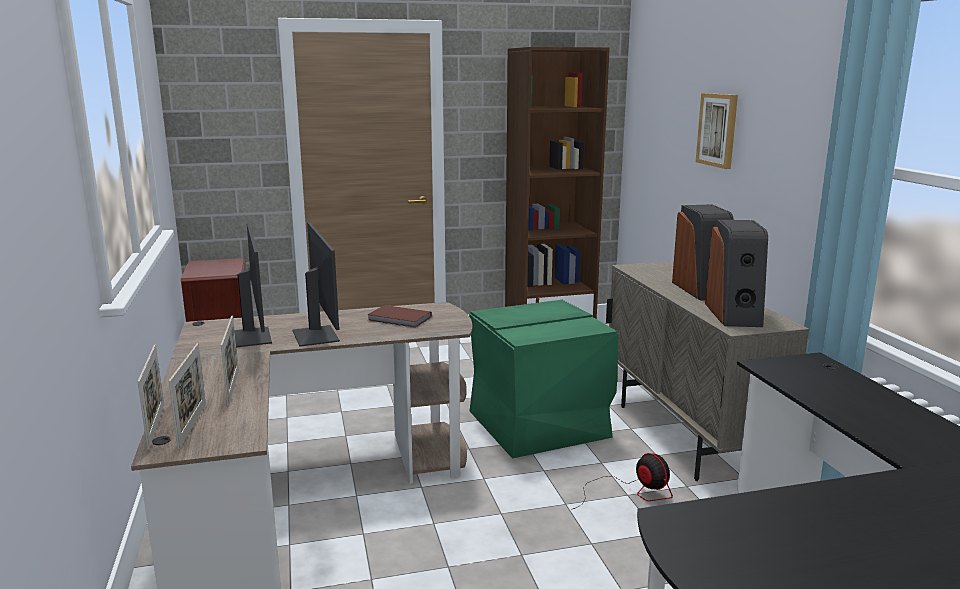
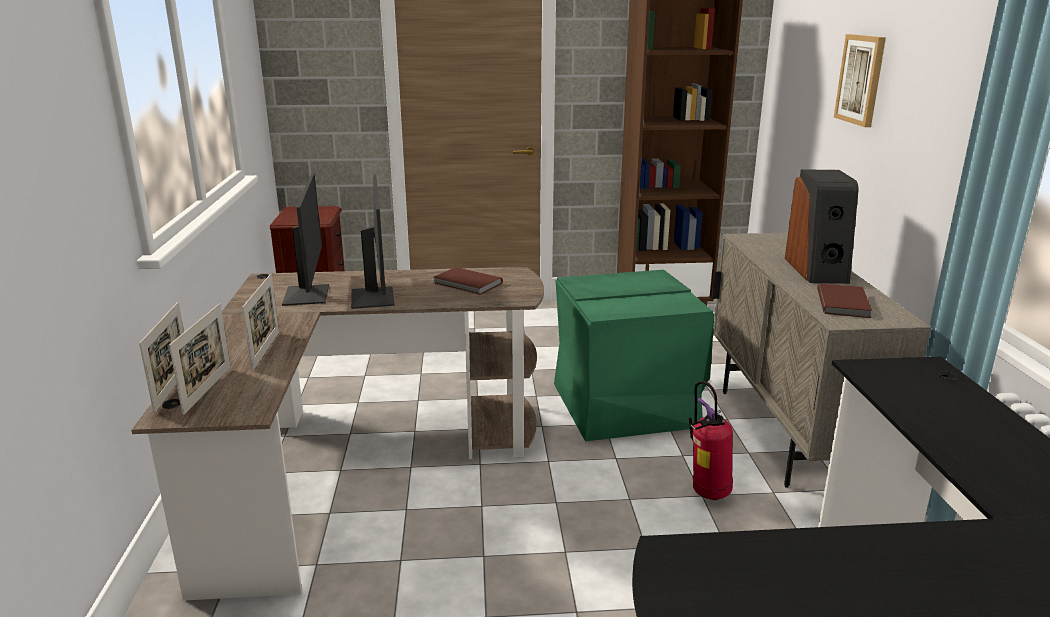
camera: 10 degrees right, 5 degrees up
fan [571,453,673,510] -> fire extinguisher [689,381,733,500]
speaker [705,220,768,327] -> brown book [817,283,872,318]

